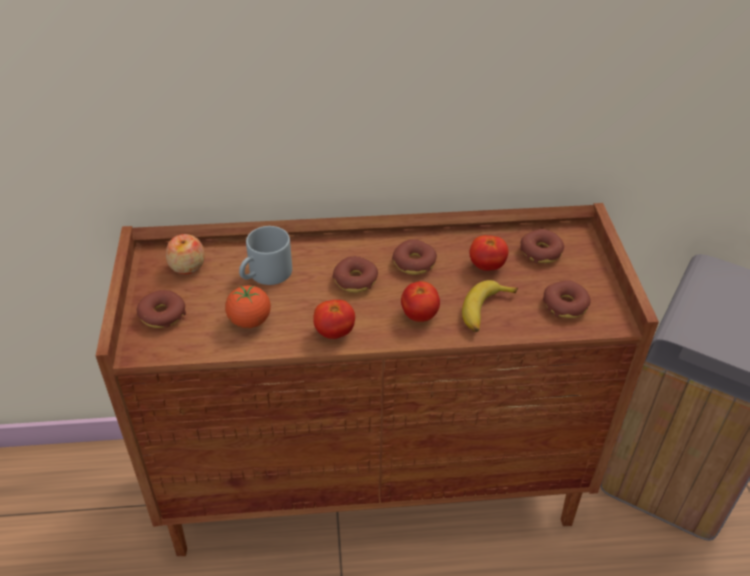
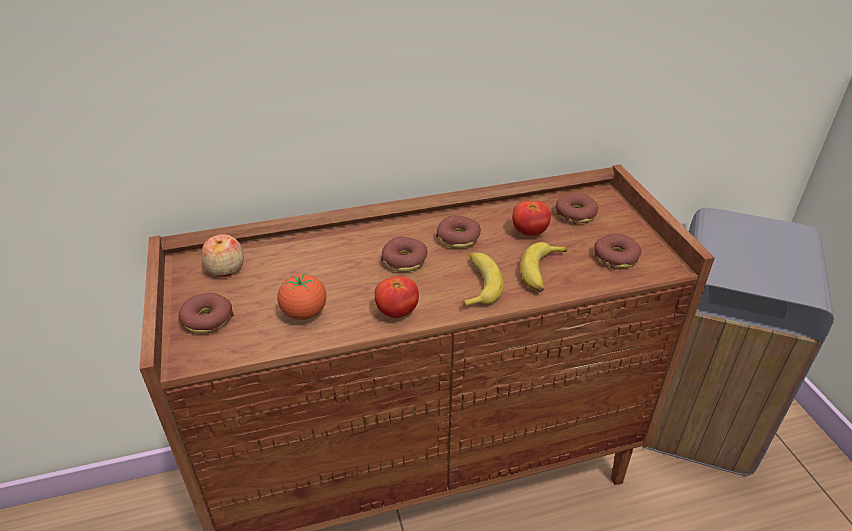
camera: 10 degrees left, 5 degrees down
grey mug [239,226,292,285] -> none
tomato [401,281,440,322] -> banana [462,252,504,308]

